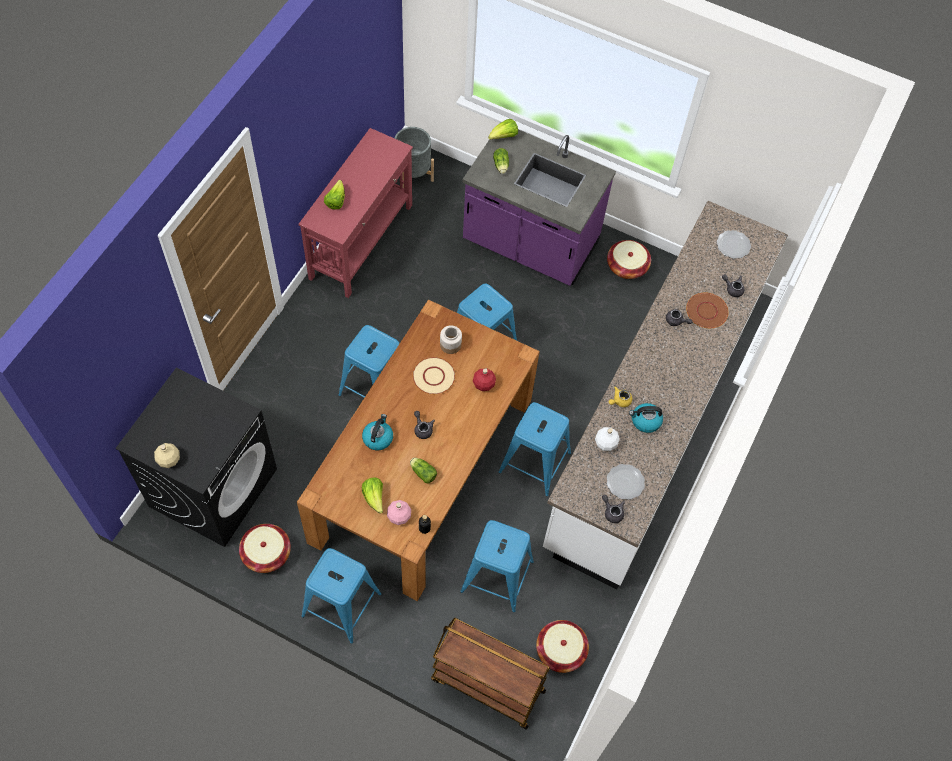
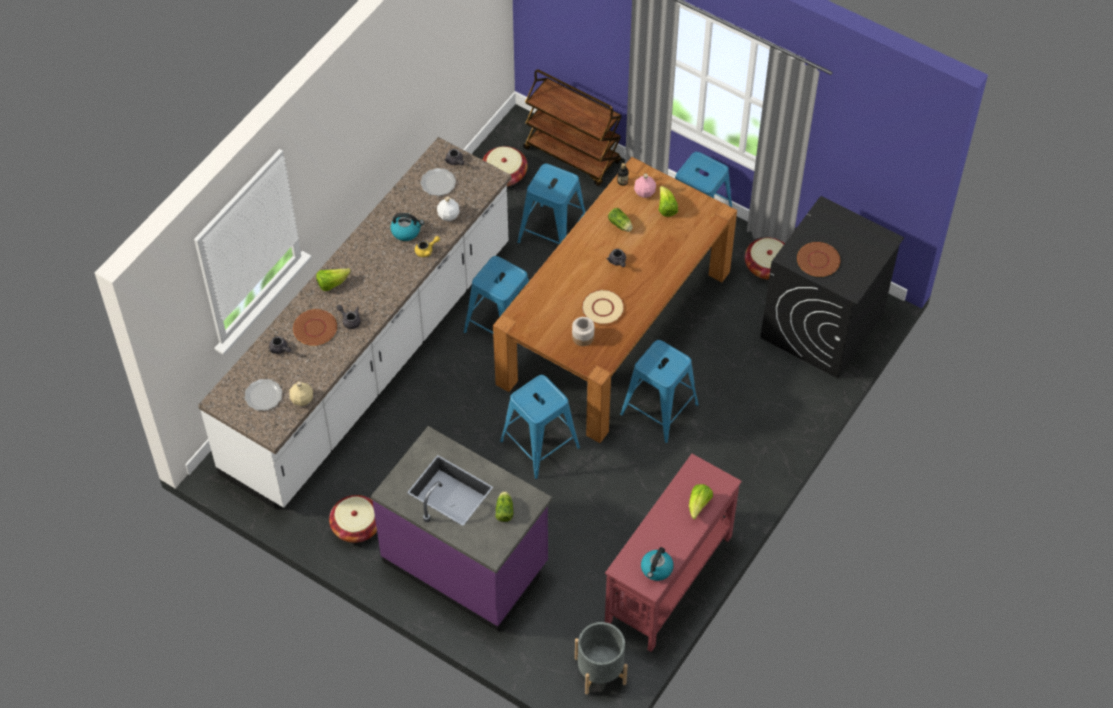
camera: 170 degrees left, 5 degrees down
beige bottle [154,443,180,468] -> beige bottle moved to [290,381,313,406]
kettle [362,414,393,450] -> kettle moved to [641,547,674,581]
red bottle [473,368,496,391] -> none
lettuce [488,119,518,140] -> lettuce moved to [316,268,351,291]
none -> brown plate [797,242,840,277]

